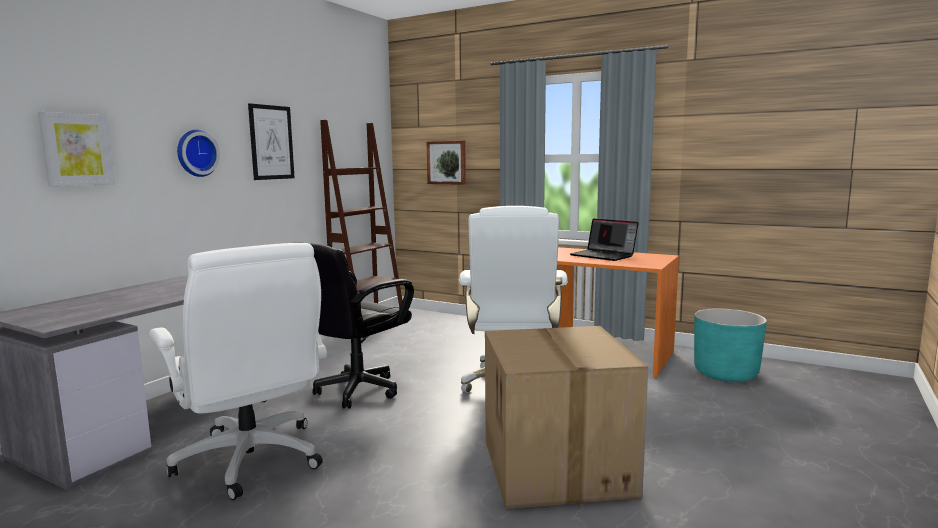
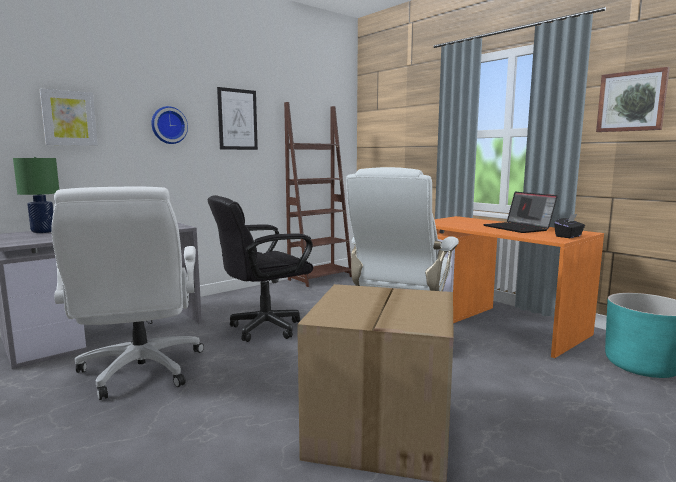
camera: 20 degrees right, 0 degrees up
picture [427,141,466,185] -> picture moved to [596,67,670,132]
none -> green table lamp [13,157,59,233]
none -> black tissue box [554,214,585,238]

